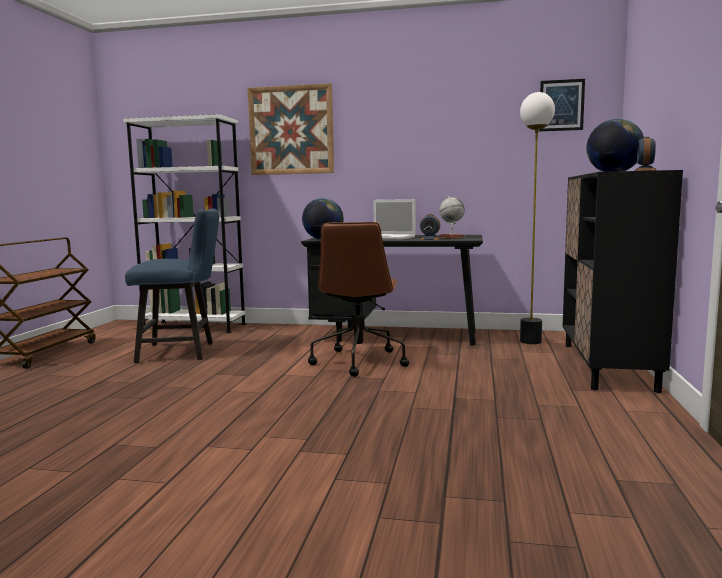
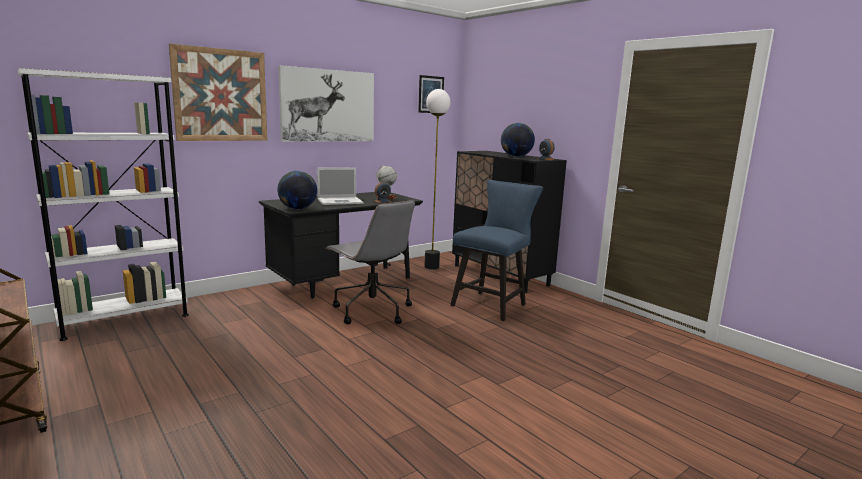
camera: 50 degrees left, 5 degrees up
blue chair [125,208,219,363] -> blue chair moved to [450,180,543,321]
brown office chair [308,222,409,377] -> grey office chair [325,200,415,324]
none -> picture [279,65,374,142]

